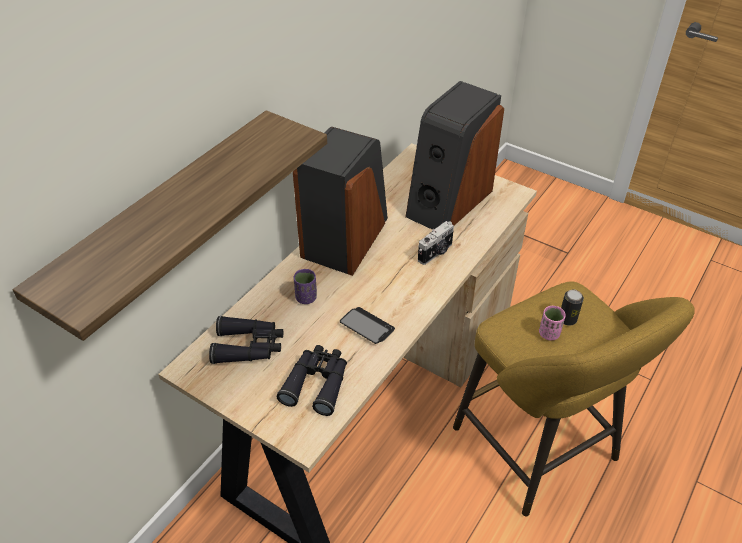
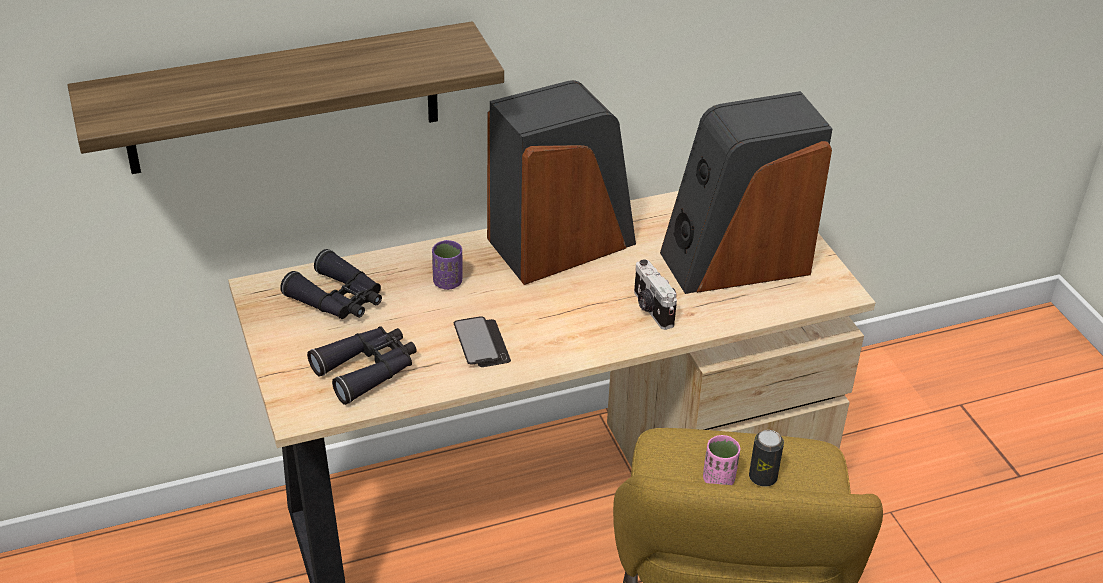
camera: 35 degrees right, 5 degrees down
camera [418,221,454,265] -> camera turned 75 degrees clockwise [634,259,677,330]

